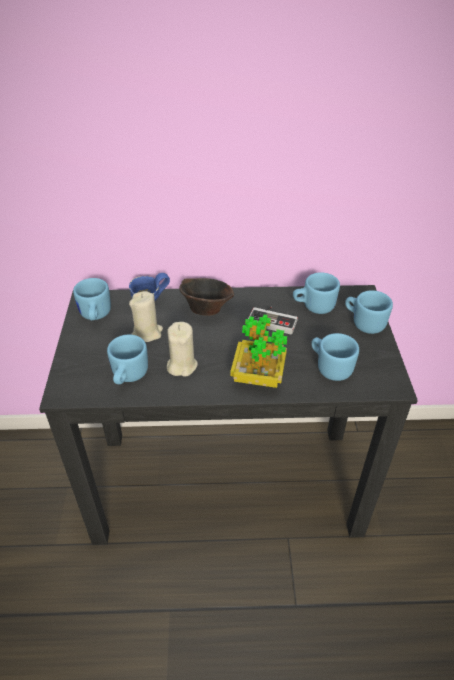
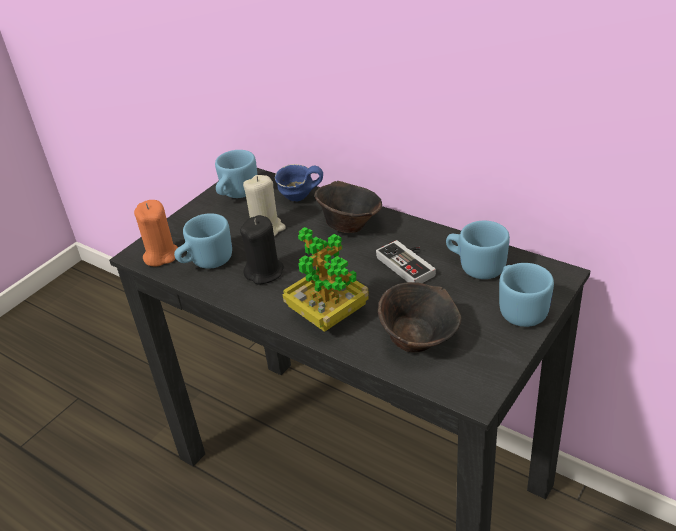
camera: 40 degrees right, 5 degrees down
beige candle [167,322,198,377] -> black candle [240,215,284,285]
blue mug [311,333,359,381] -> brown bowl [378,282,461,352]
none -> orange candle [134,200,178,266]

